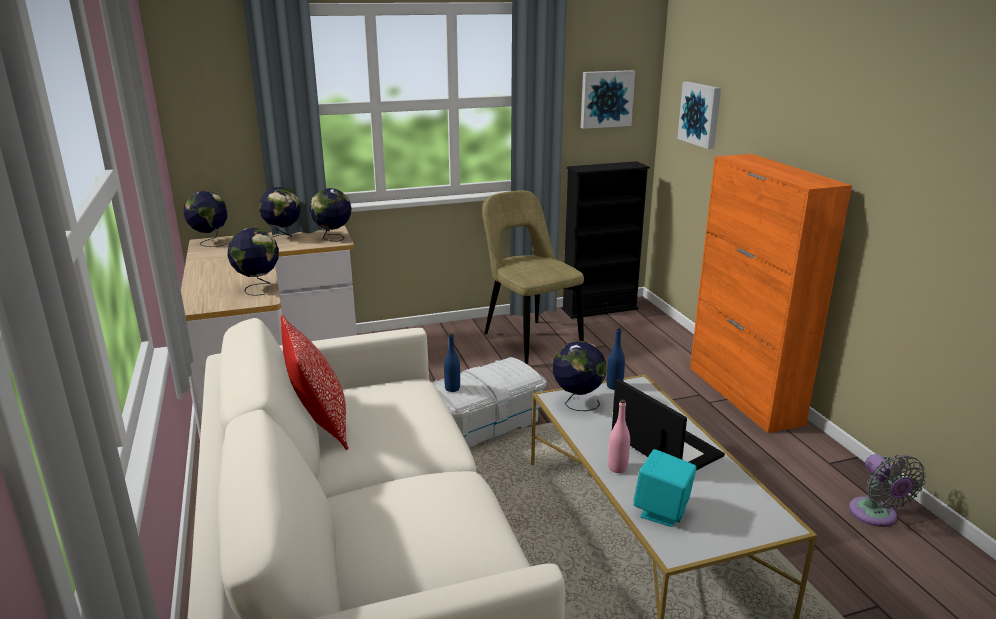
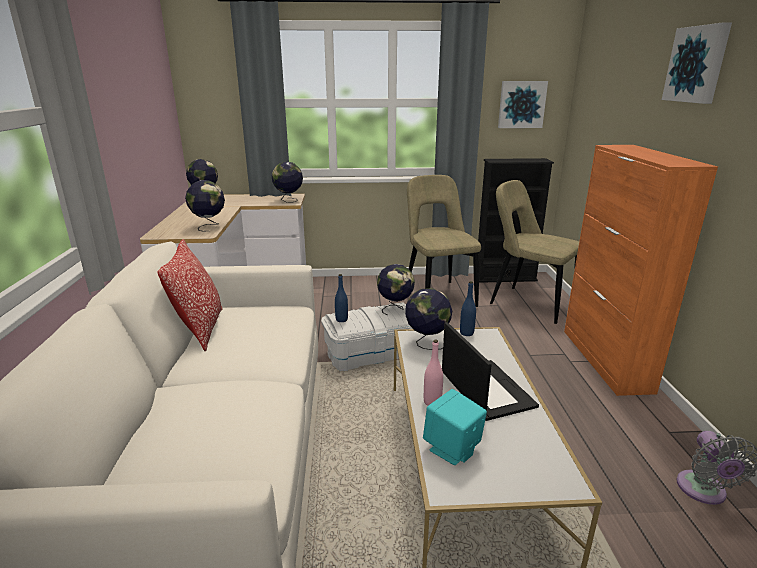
camera: 15 degrees right, 0 degrees up
globe [259,187,301,237] -> globe moved to [377,264,415,315]
picture [677,82,721,149] -> picture moved to [662,22,732,104]
none -> beige chair [490,180,579,324]

